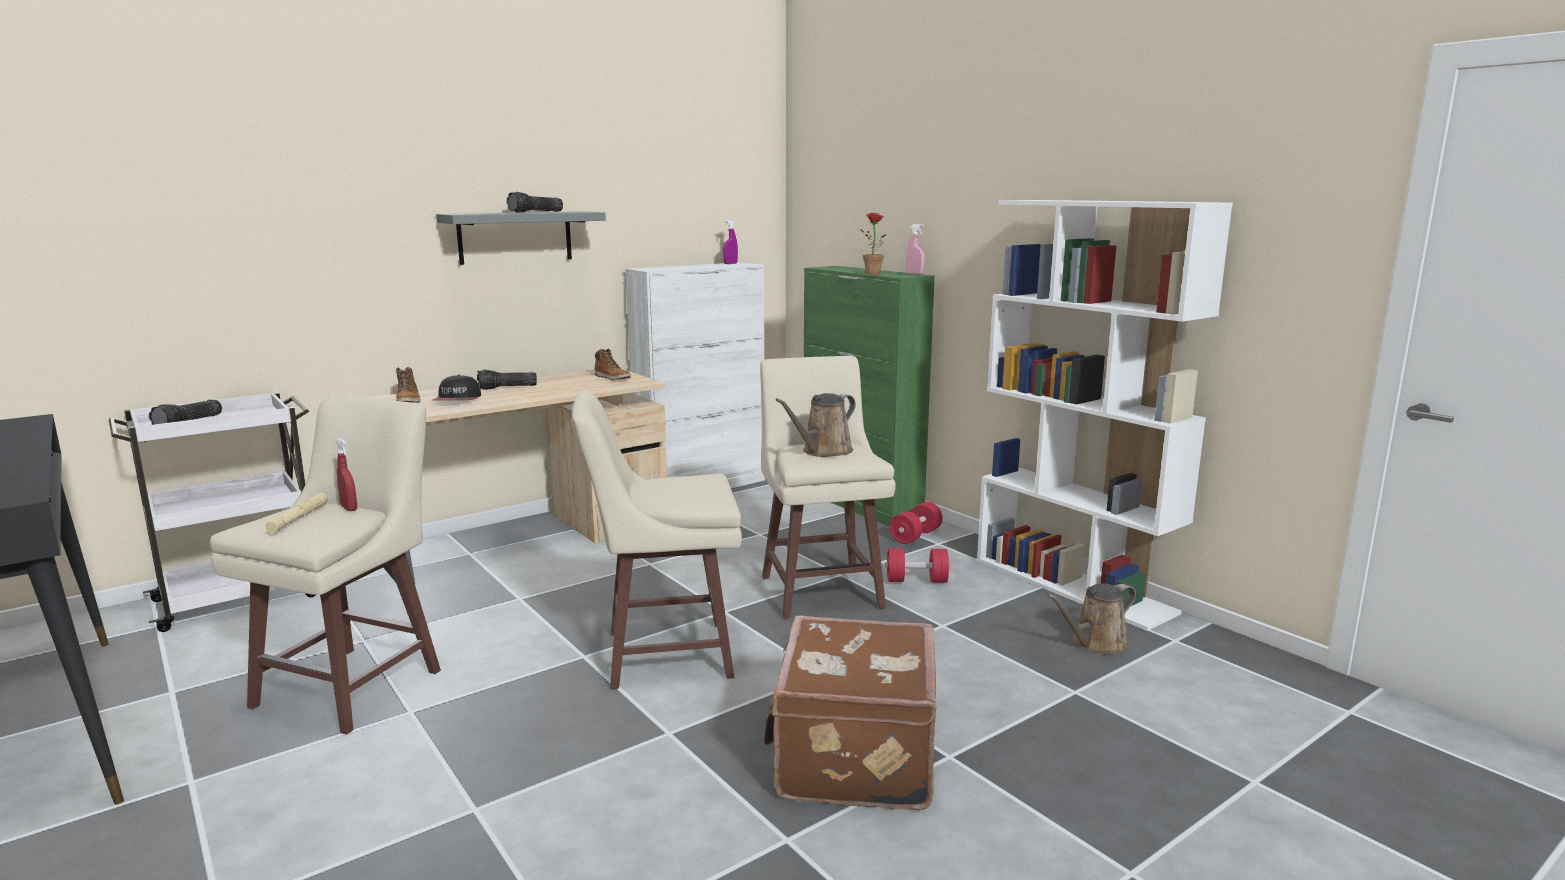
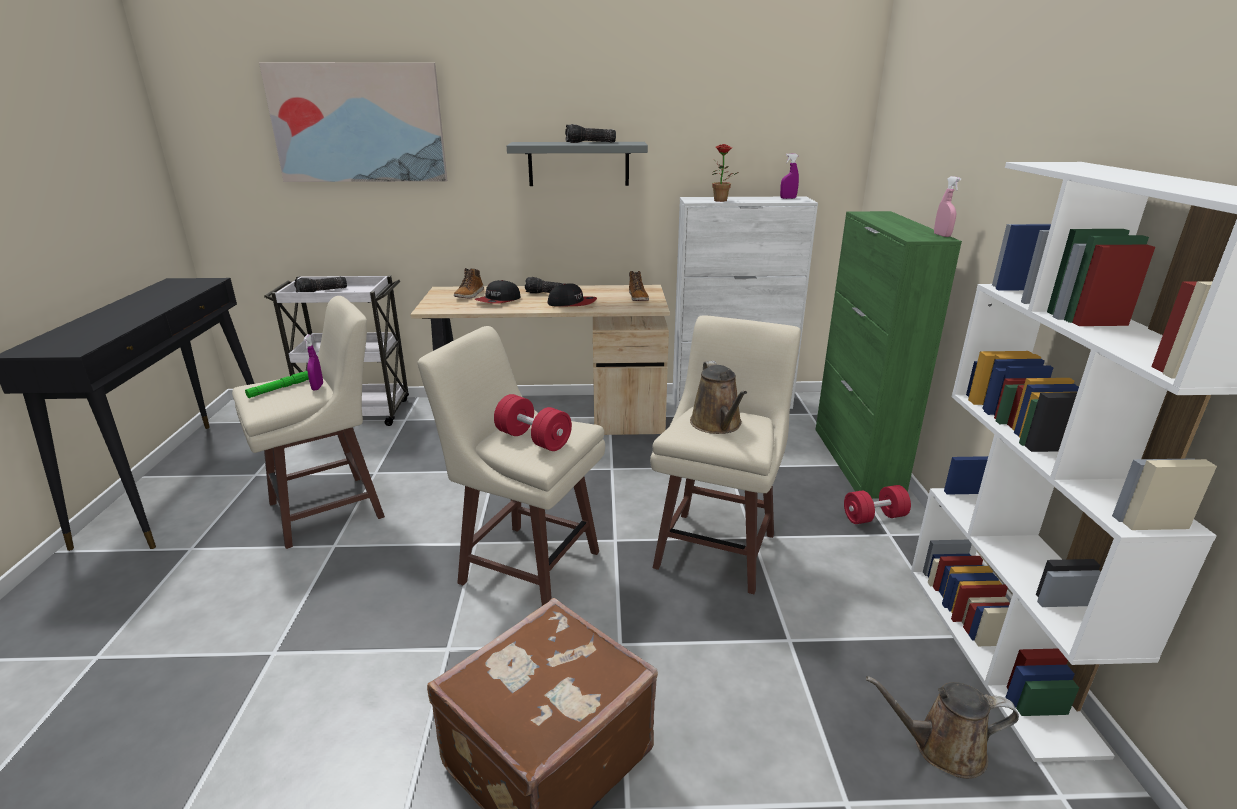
camera: 35 degrees right, 10 degrees up
beige flashlight [265,493,328,533] -> green flashlight [245,371,309,398]
red spray bottle [336,438,357,511] -> purple spray bottle [303,334,323,390]
brown watering can [776,393,856,457] -> brown watering can turned 90 degrees counterclockwise [690,361,747,434]
potted plant [860,213,887,274] -> potted plant moved to [712,144,739,202]
red dumbbell [885,548,950,583] -> red dumbbell moved to [494,394,572,451]
none -> picture [259,62,447,182]
none -> cap [547,283,597,307]

